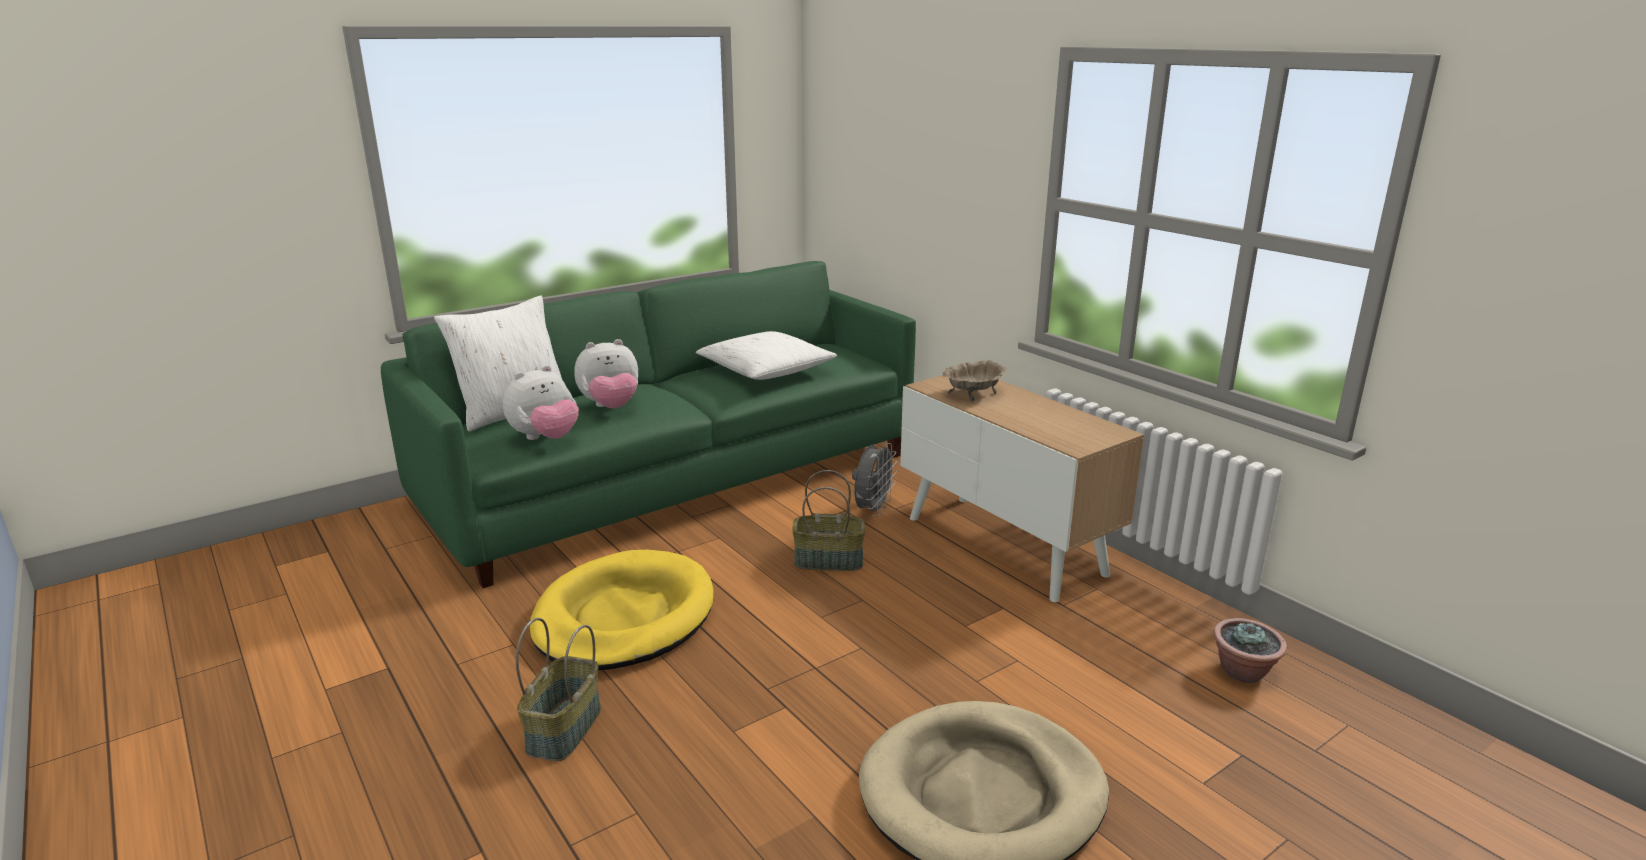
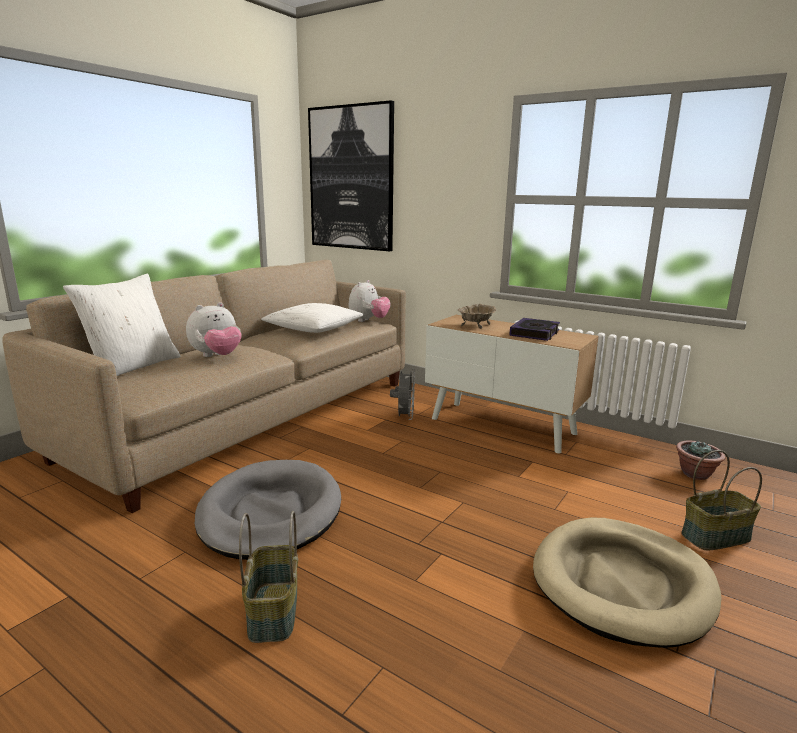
camera: 20 degrees left, 5 degrees down
green sofa [381,261,916,588] -> beige sofa [2,260,406,513]
plush toy [503,365,579,440] -> plush toy moved to [349,280,391,322]
yellow dog bed [529,550,714,670] -> grey dog bed [195,460,341,560]
basket [792,470,865,571] -> basket moved to [681,450,762,550]
none -> picture [308,100,394,251]
none -> book [509,318,560,341]

